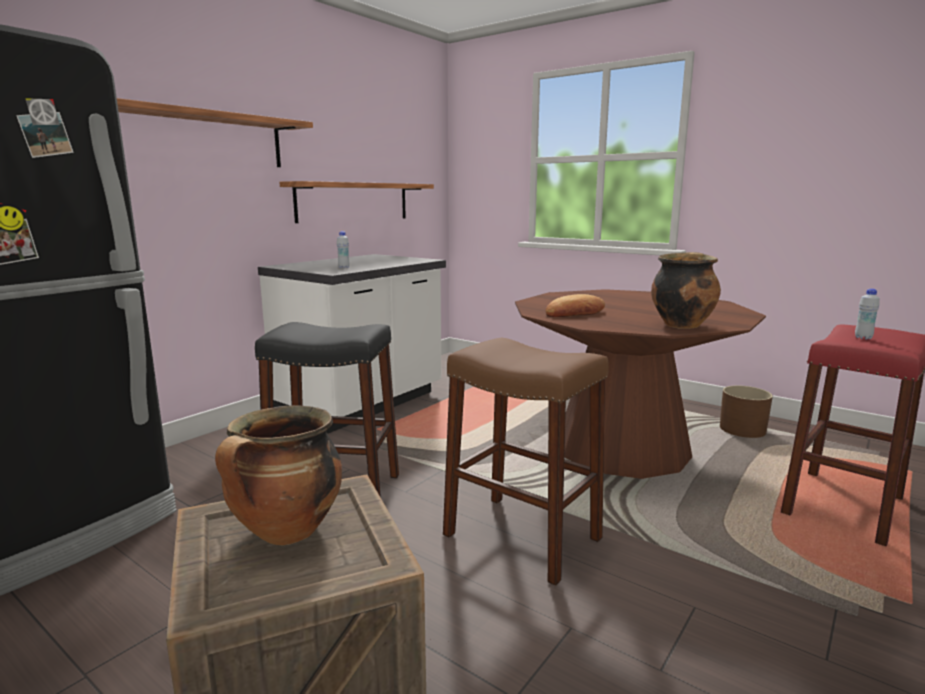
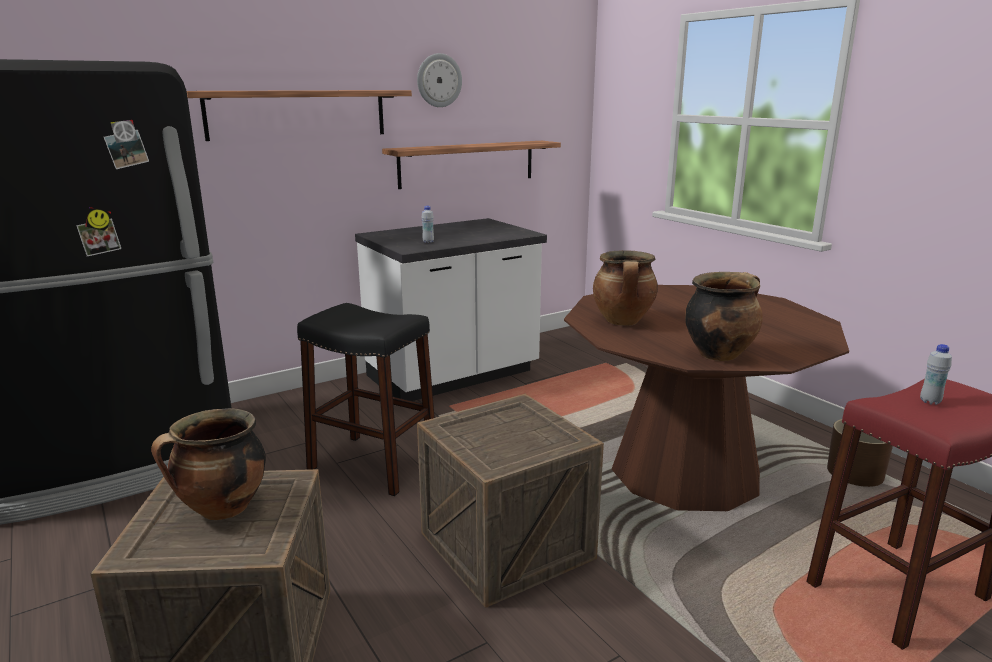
camera: 20 degrees right, 5 degrees up
brown stool [443,338,609,586] -> crate [417,394,604,608]
bread [546,294,605,317] -> cooking pot [593,250,658,325]
none -> wall clock [417,53,462,107]

